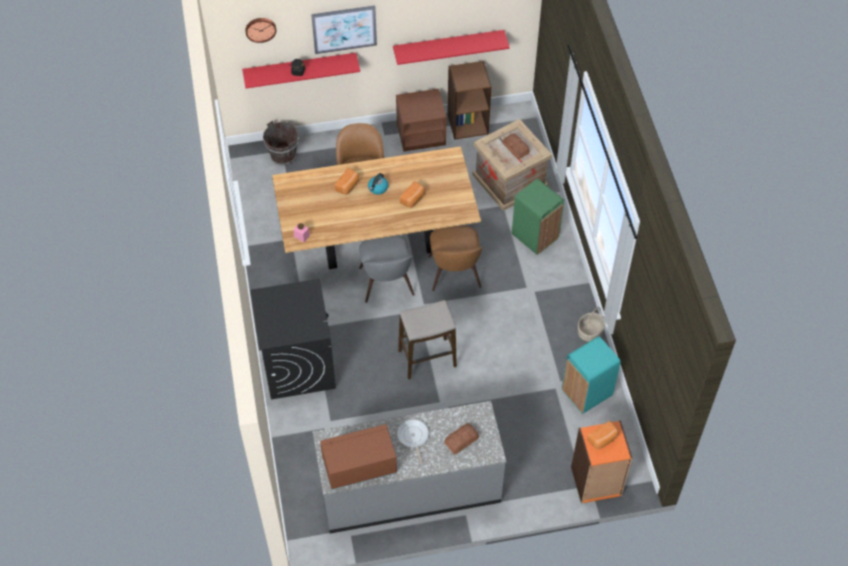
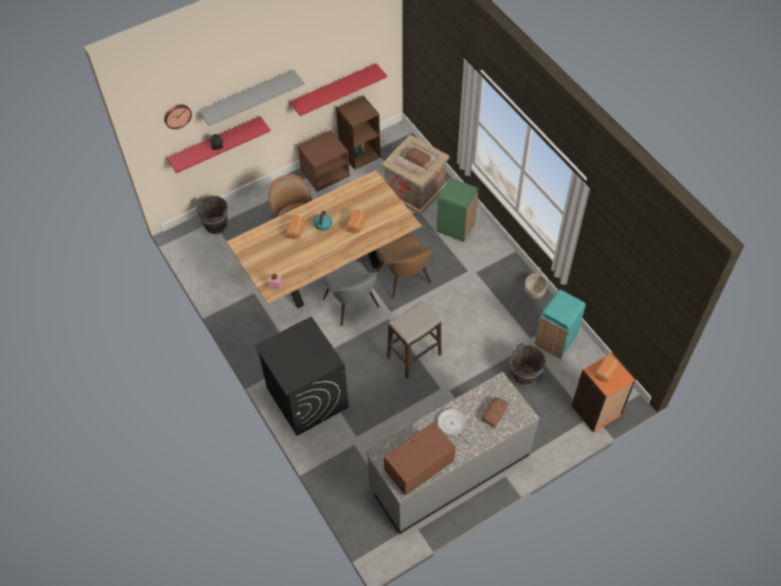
camera: 20 degrees left, 0 degrees up
picture [311,6,377,54] -> grey shelf [199,69,305,126]
none -> brown bucket [510,342,546,386]

